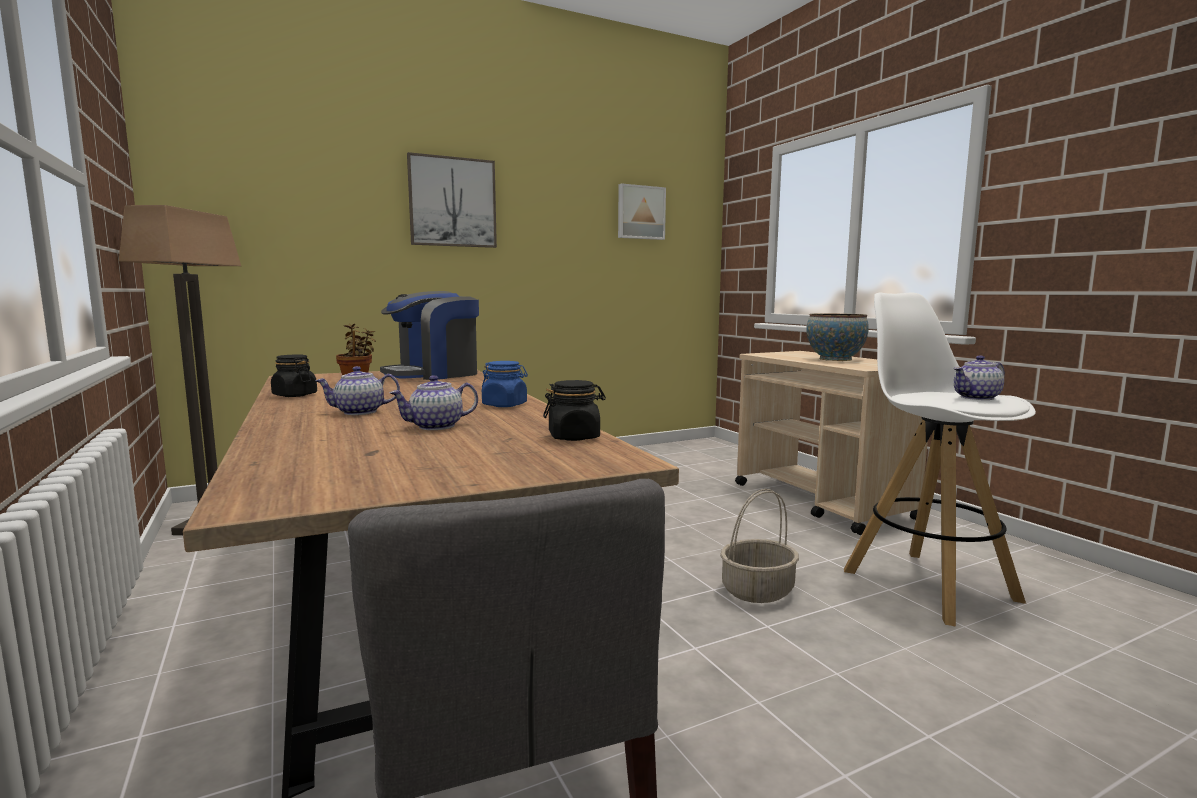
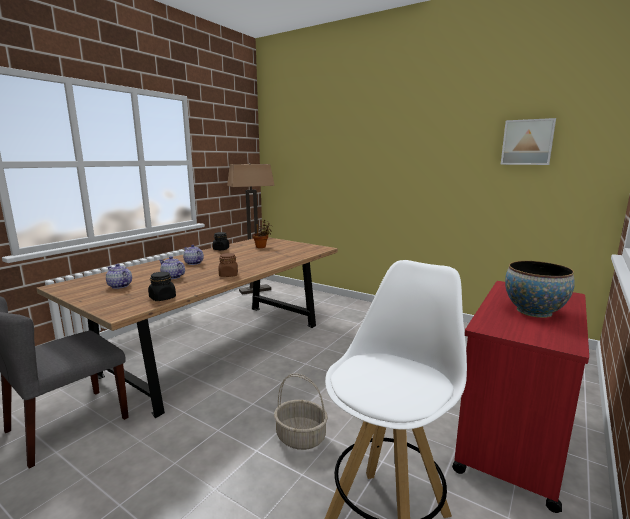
camera: 60 degrees right, 5 degrees up
coffee machine [380,291,479,380] -> none
picture [407,152,497,248] -> none
blue jar [482,361,528,407] -> brown jar [219,253,238,277]
beige cart [735,351,928,535] -> red cart [452,281,589,513]
teapot [953,355,1005,400] -> teapot moved to [106,264,132,289]

